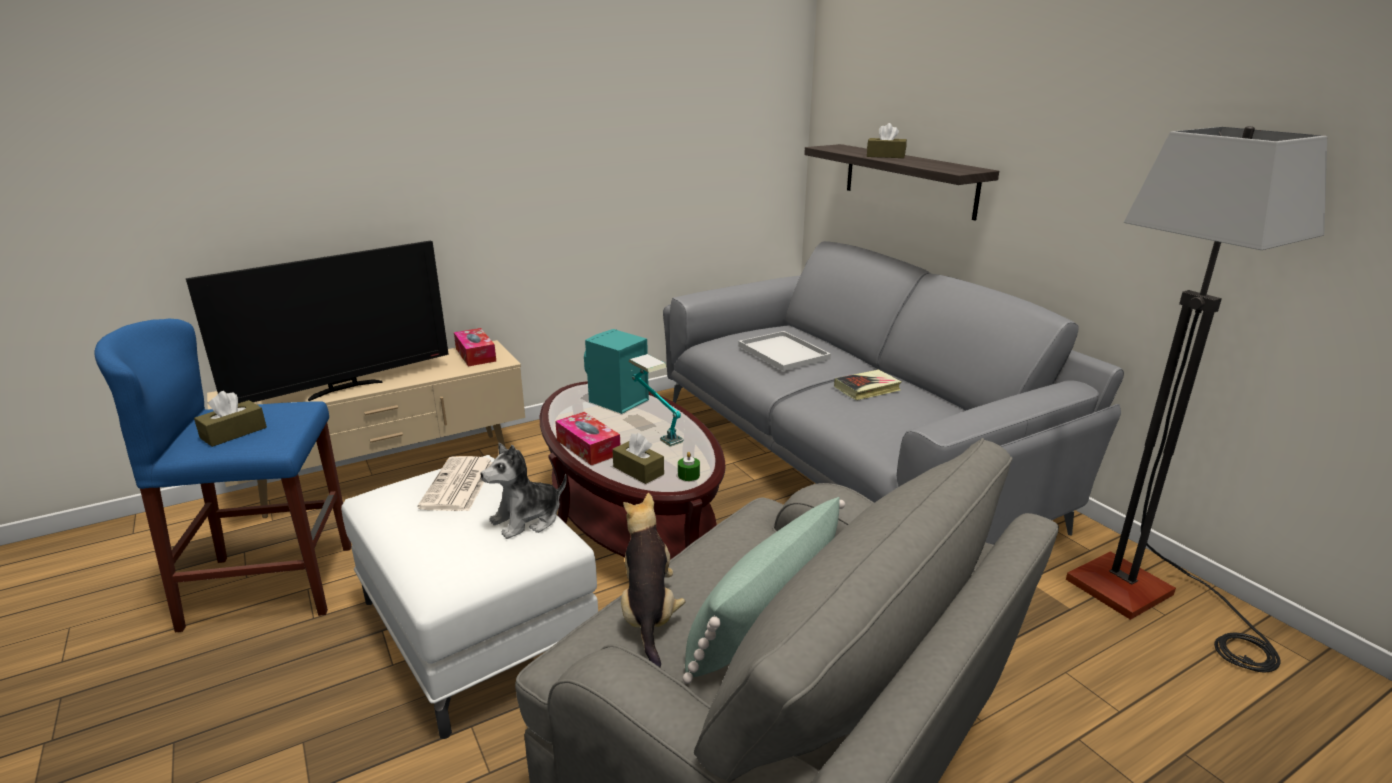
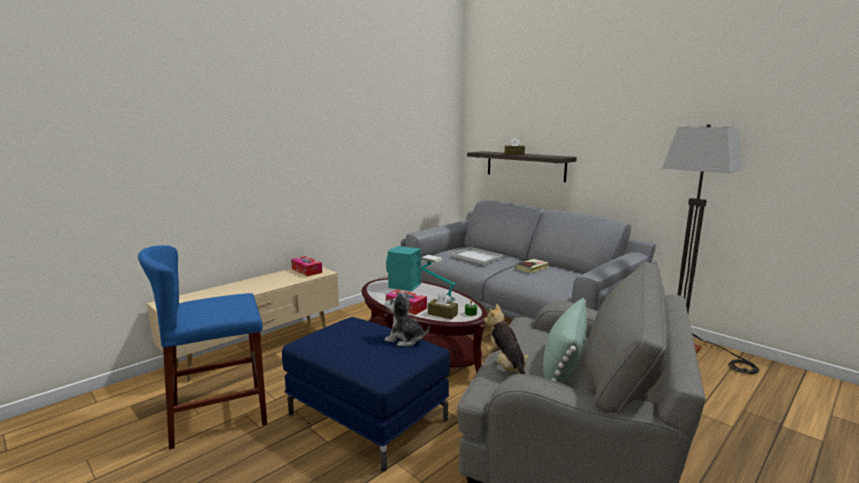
camera: 15 degrees left, 10 degrees down
television [186,240,449,403] -> none
brown tissue box [194,391,267,447] -> none
white ottoman [341,455,598,739] -> blue ottoman [282,317,450,472]
newspaper [417,456,493,511] -> none
plush toy [480,443,567,539] -> plush toy turned 75 degrees clockwise [384,292,430,347]

